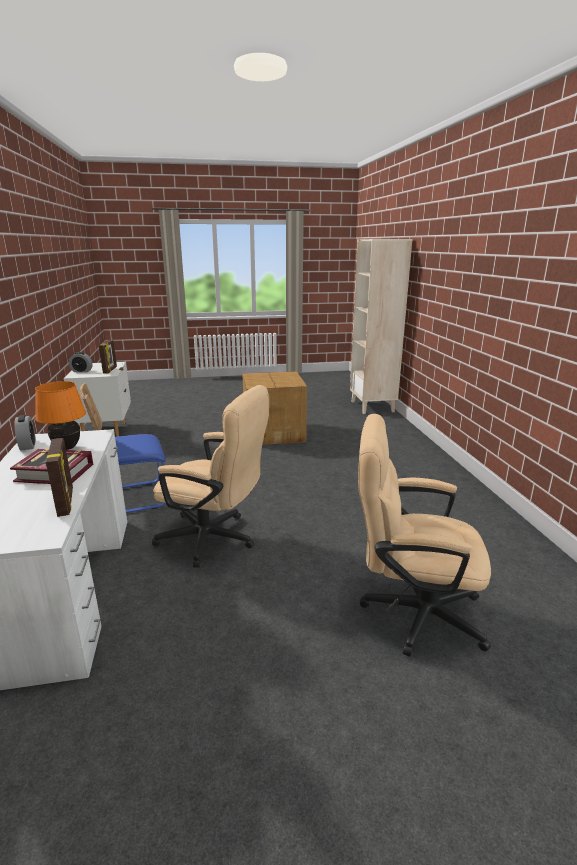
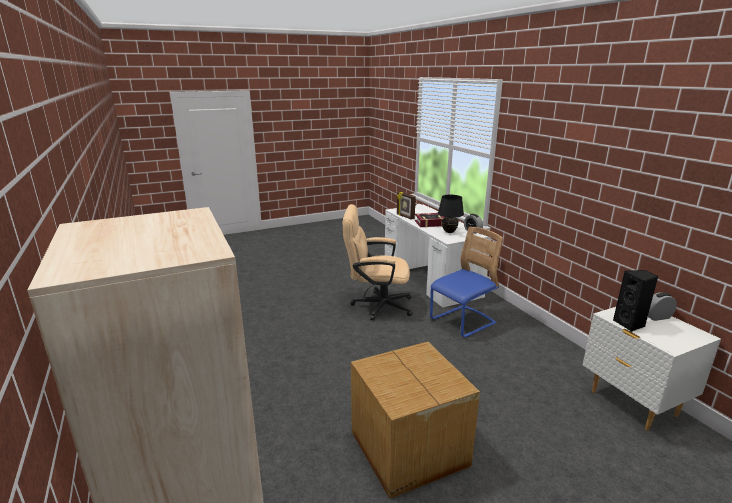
camera: 165 degrees right, 0 degrees up
orange table lamp [35,381,86,450] -> black table lamp [438,195,464,233]
picture frame [99,340,117,374] -> black speaker [613,270,658,332]
beige office chair [358,414,491,657] -> none

